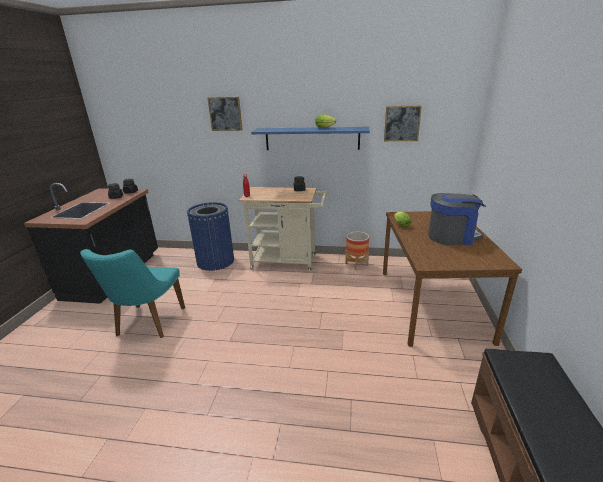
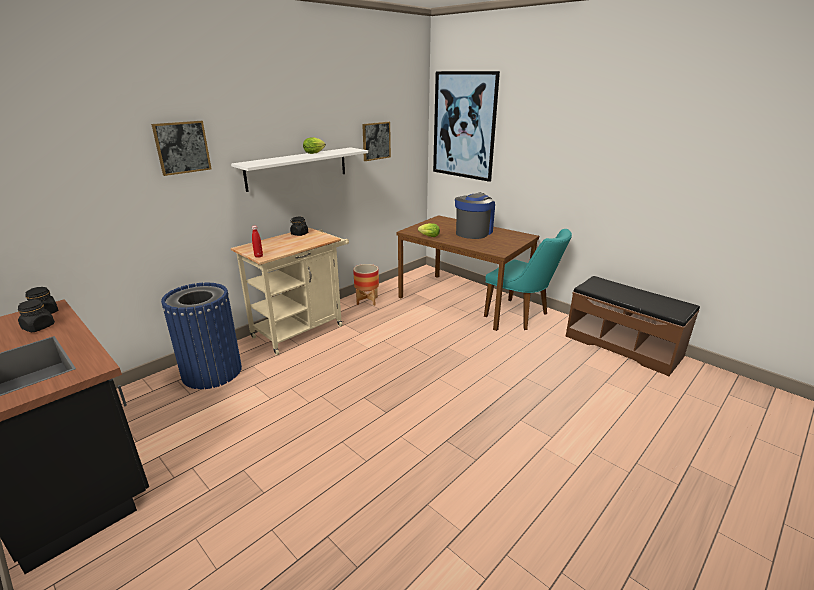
camera: 55 degrees left, 0 degrees up
turquoise chair [80,249,185,338] -> turquoise chair moved to [484,229,572,330]
blue shelf [251,127,370,150] -> white shelf [231,147,368,192]
none -> picture [433,71,500,182]

